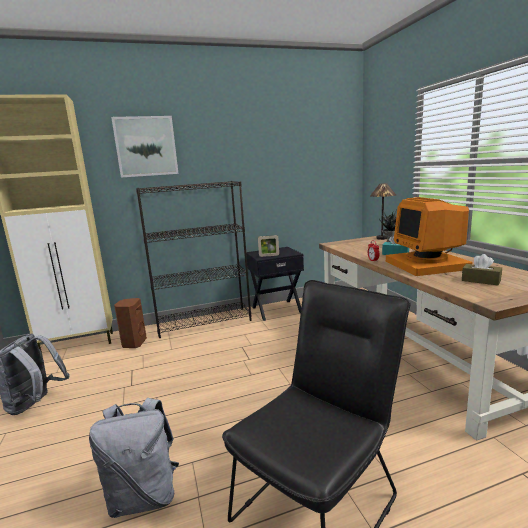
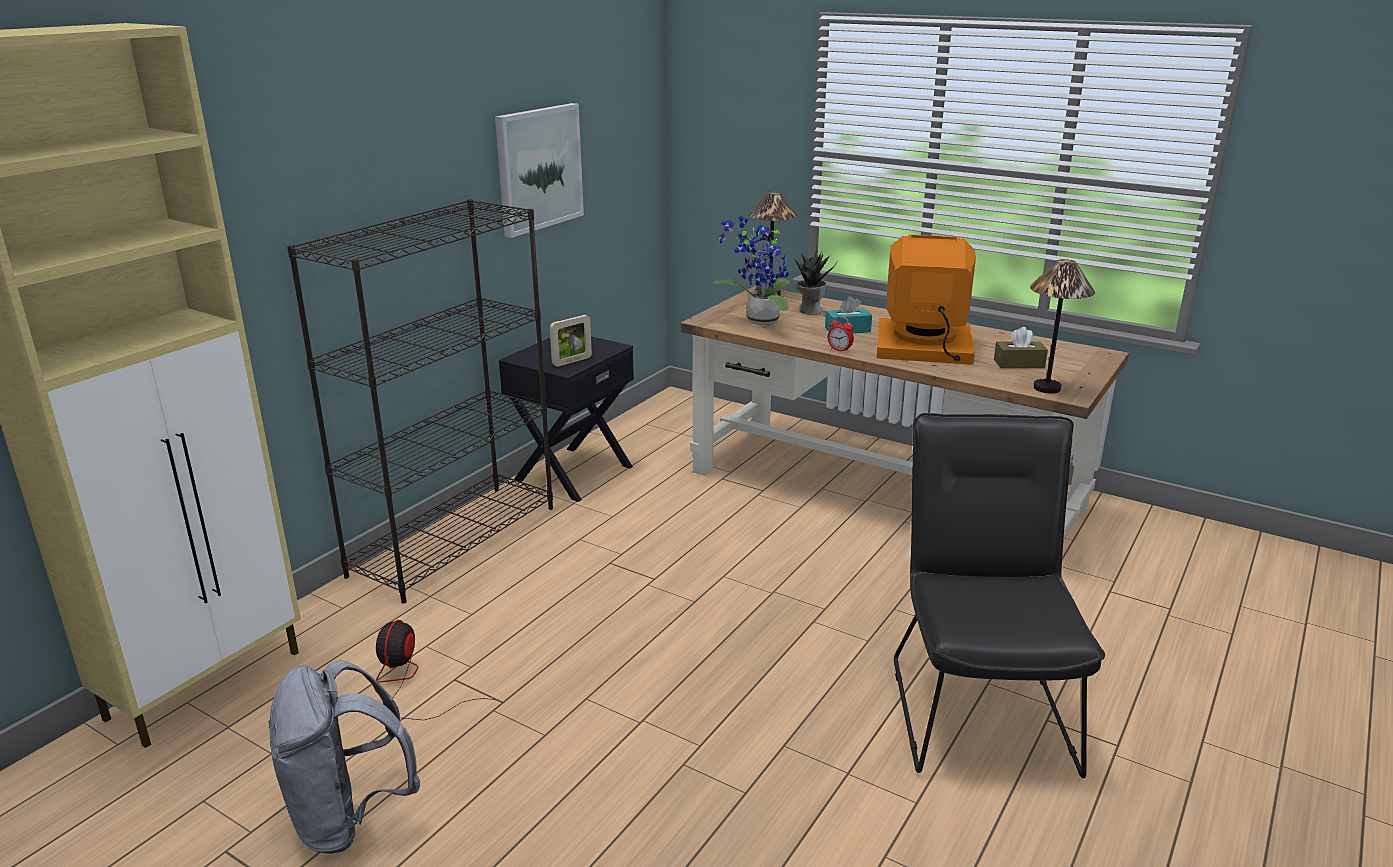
camera: 40 degrees left, 10 degrees up
grey backpack [89,398,179,518] -> none
picture [111,116,179,178] -> picture moved to [495,103,584,238]
brown speaker [114,298,147,348] -> none
monitor [386,197,473,276] -> monitor turned 150 degrees clockwise [877,235,976,365]
none -> fan [376,620,496,720]
none -> potted plant [713,216,790,325]
none -> table lamp [1030,259,1095,393]

